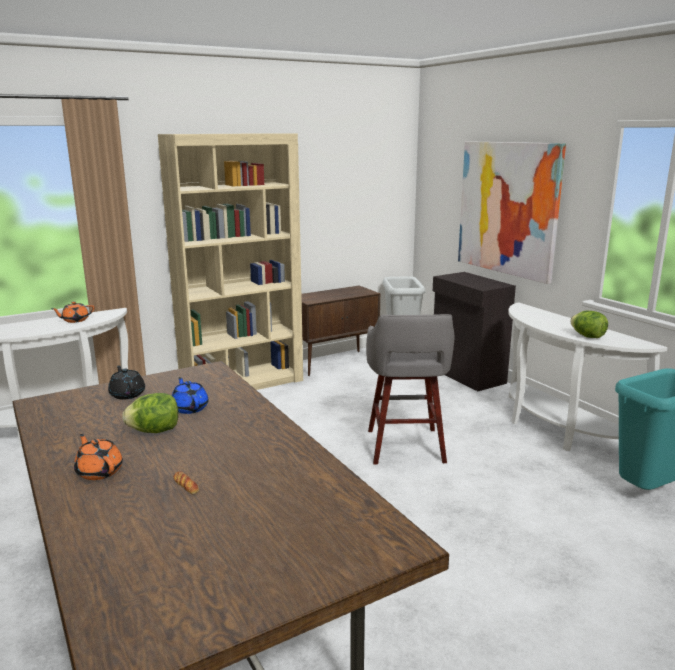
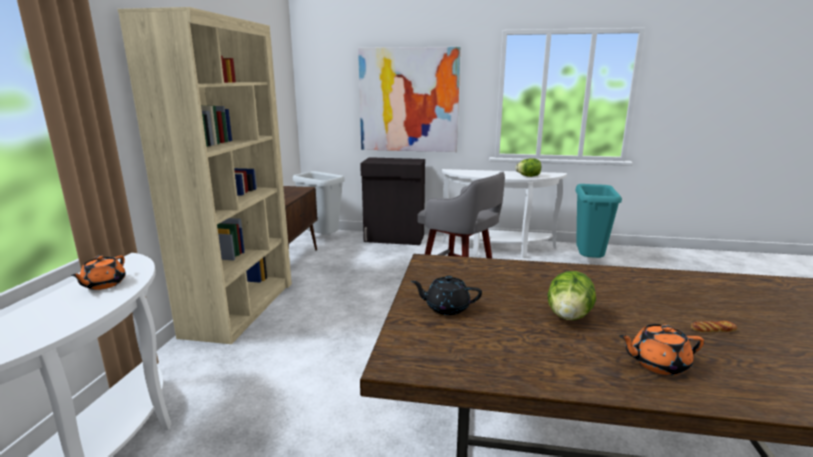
camera: 50 degrees left, 0 degrees up
blue teapot [172,377,208,414] -> none

